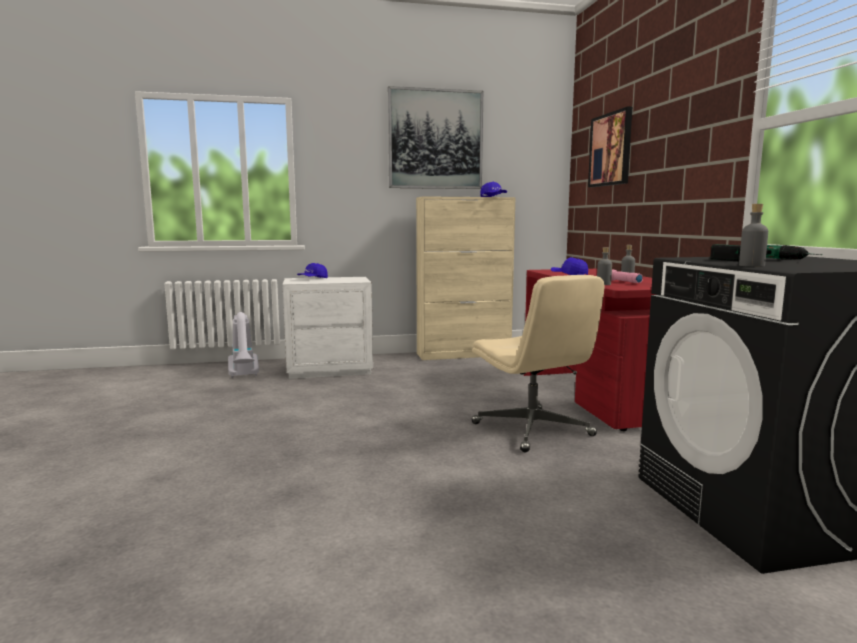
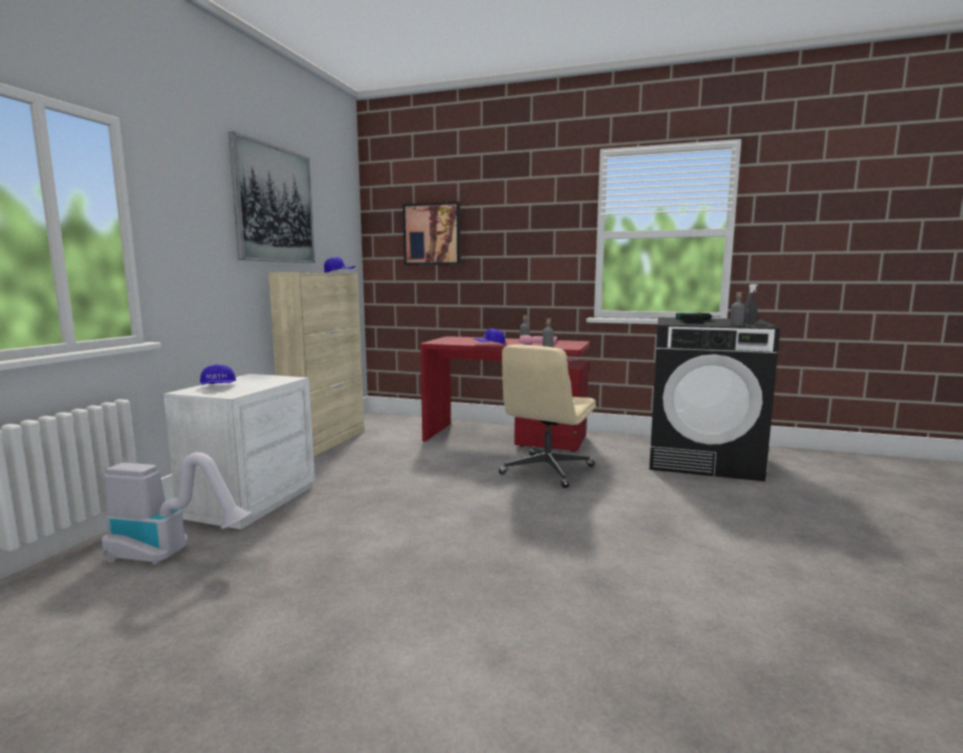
camera: 60 degrees left, 0 degrees up
beige office chair [471,275,604,452] -> beige office chair turned 120 degrees clockwise [499,344,596,488]
none -> grey spray bottle [744,284,758,324]

